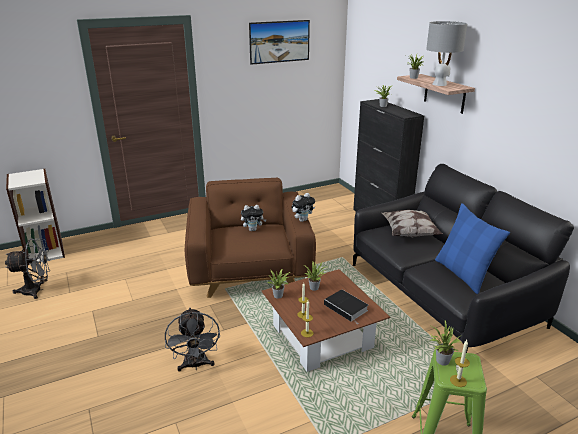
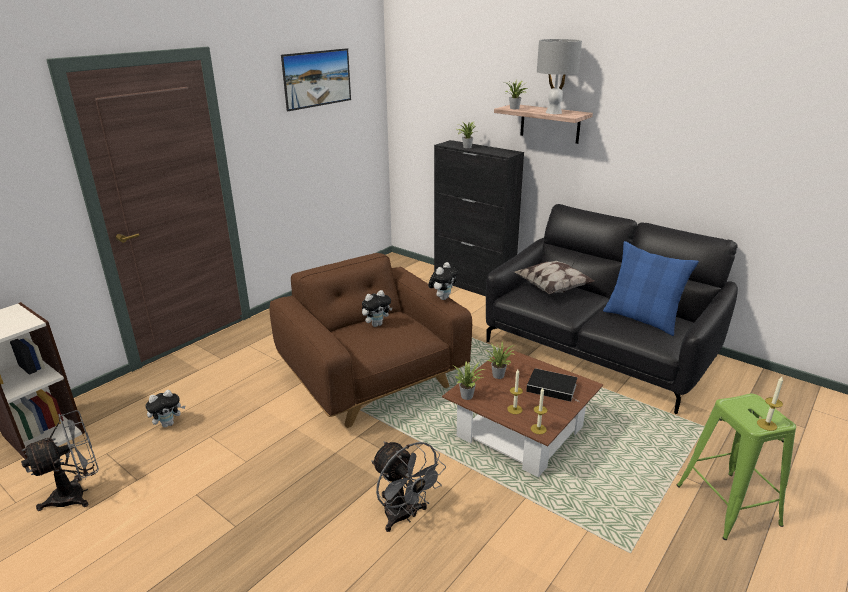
camera: 25 degrees left, 0 degrees up
potted plant [430,321,462,366] -> none
none -> plush toy [146,390,185,427]

